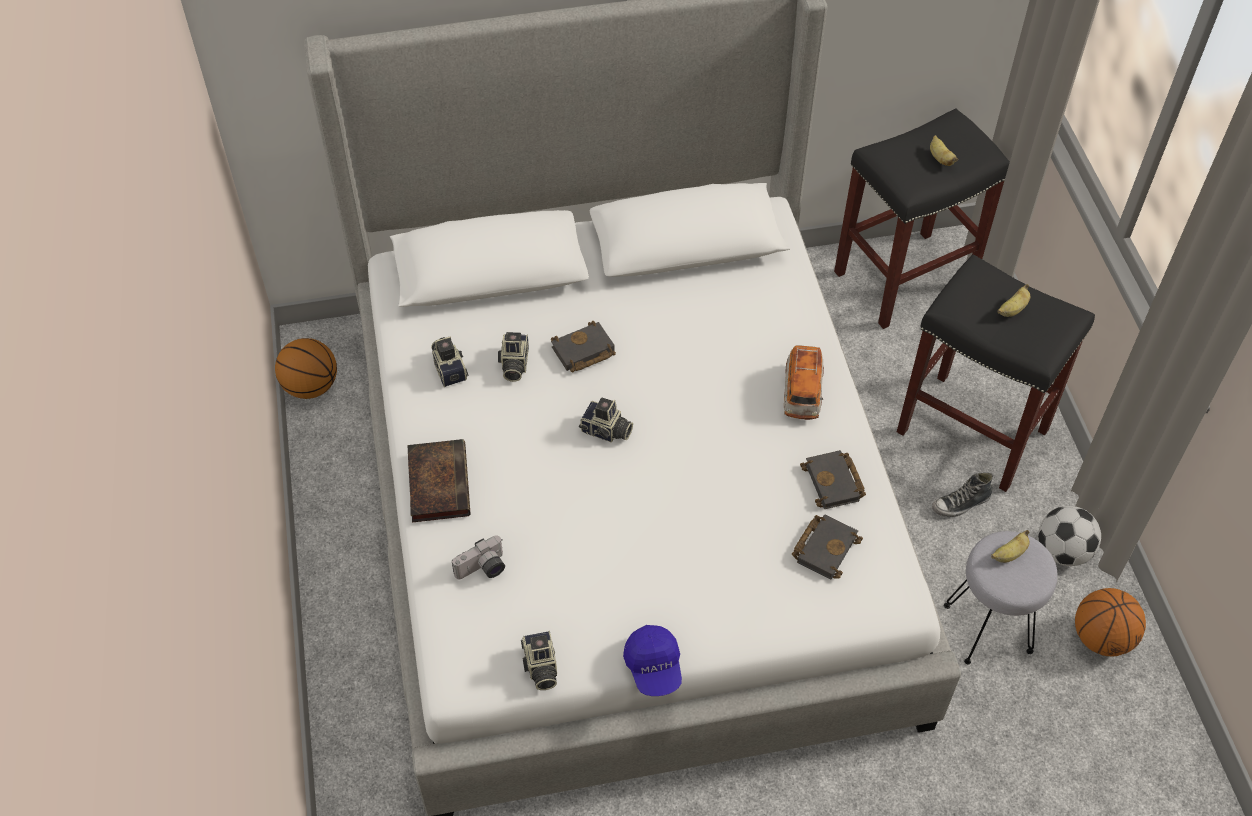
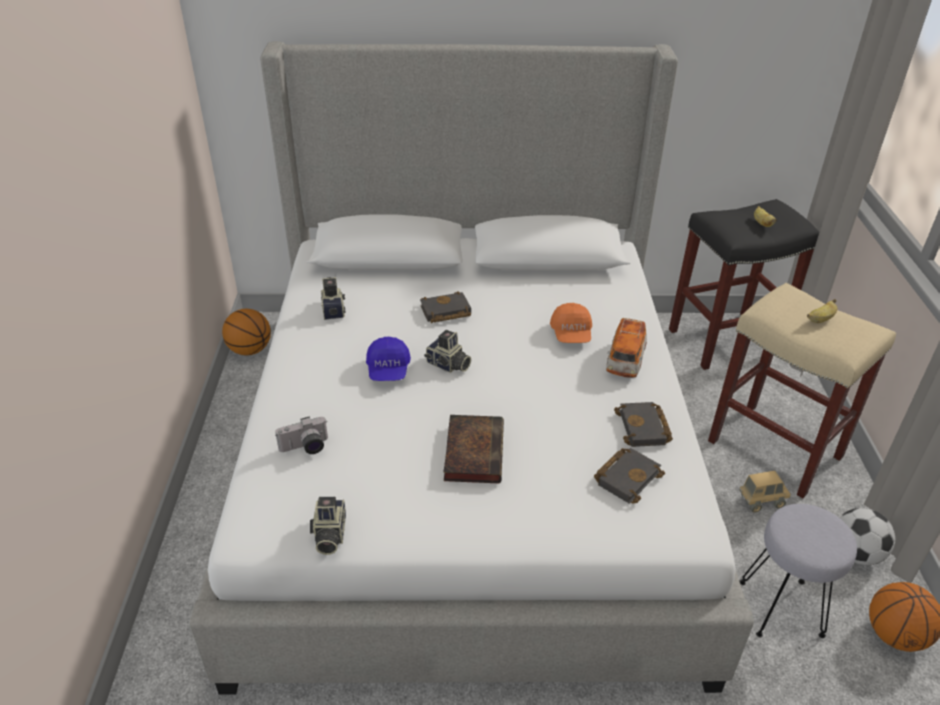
camera: 10 degrees right, 15 degrees down
book [408,439,471,522] -> book moved to [443,415,504,484]
camera [498,332,529,382] -> none
blue cap [623,625,682,696] -> blue cap moved to [366,336,411,381]
black stool [897,254,1095,492] -> beige stool [708,283,896,498]
shoe [932,473,993,517] -> toy truck [739,471,791,513]
banana [991,530,1030,563] -> none
none -> orange cap [550,303,592,343]

